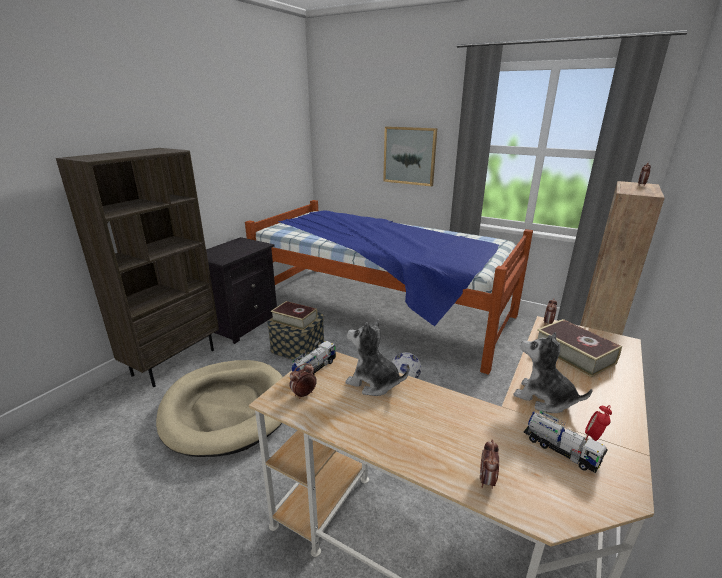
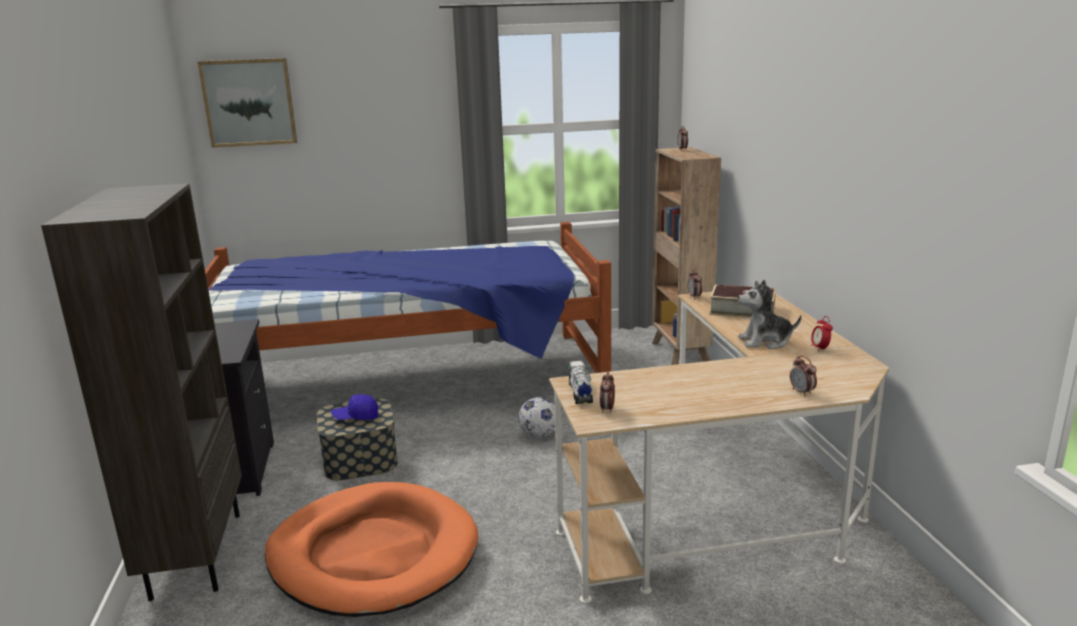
camera: 40 degrees left, 5 degrees down
beige dog bed [156,360,283,457] -> orange dog bed [265,482,478,617]
book [271,301,318,330] -> blue cap [331,394,378,420]
plush toy [345,319,409,396] -> none
picture [383,126,437,186] -> picture moved to [197,58,297,148]
toy truck [523,410,608,473] -> none

